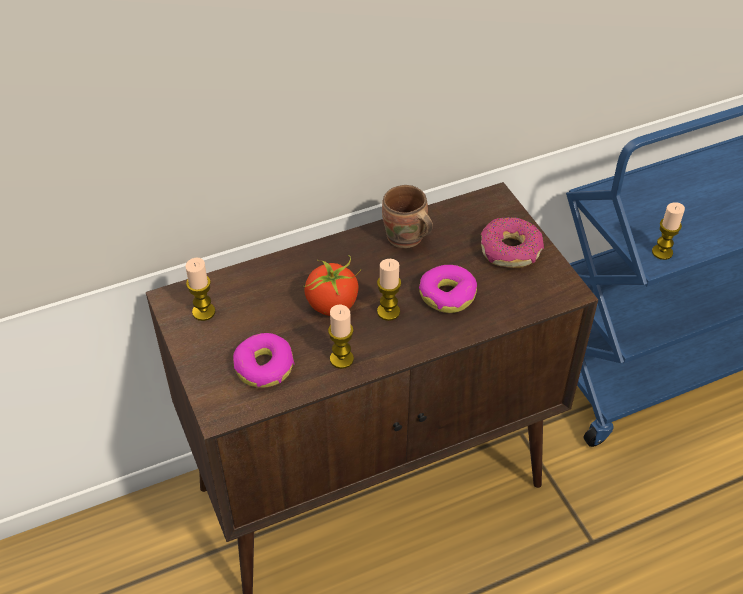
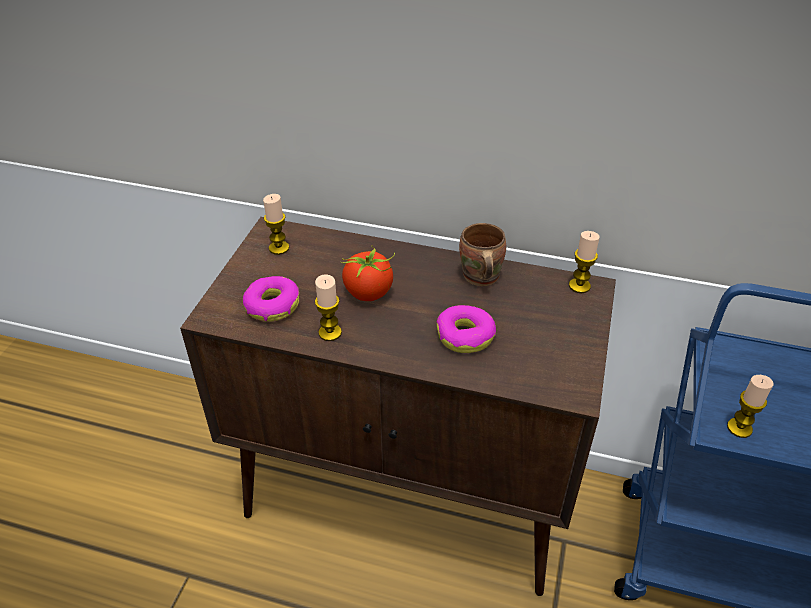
camera: 40 degrees right, 5 degrees down
candle [377,259,401,321] -> candle moved to [569,231,600,293]
donut [481,217,544,268] -> none

